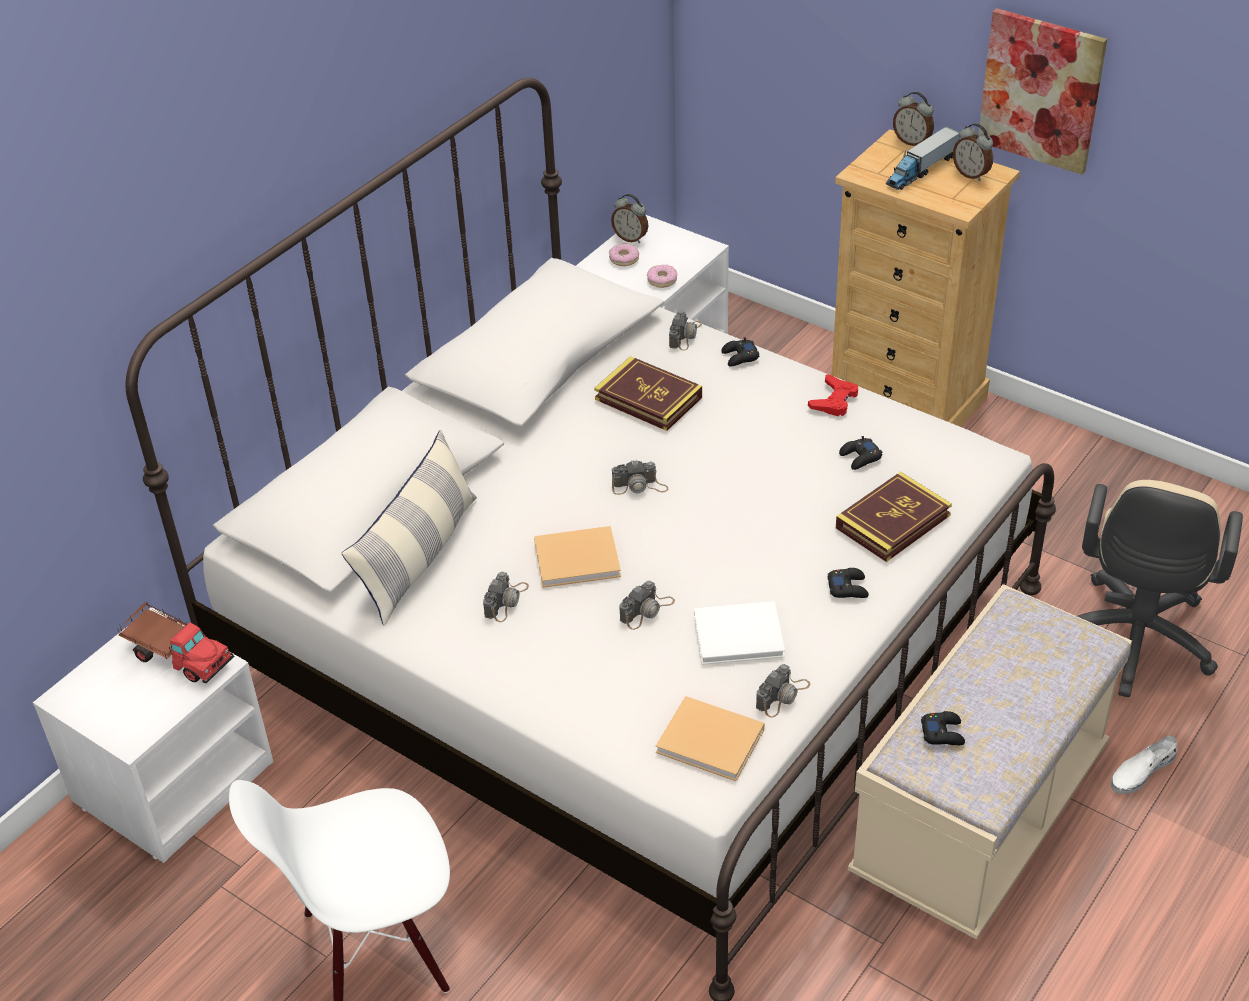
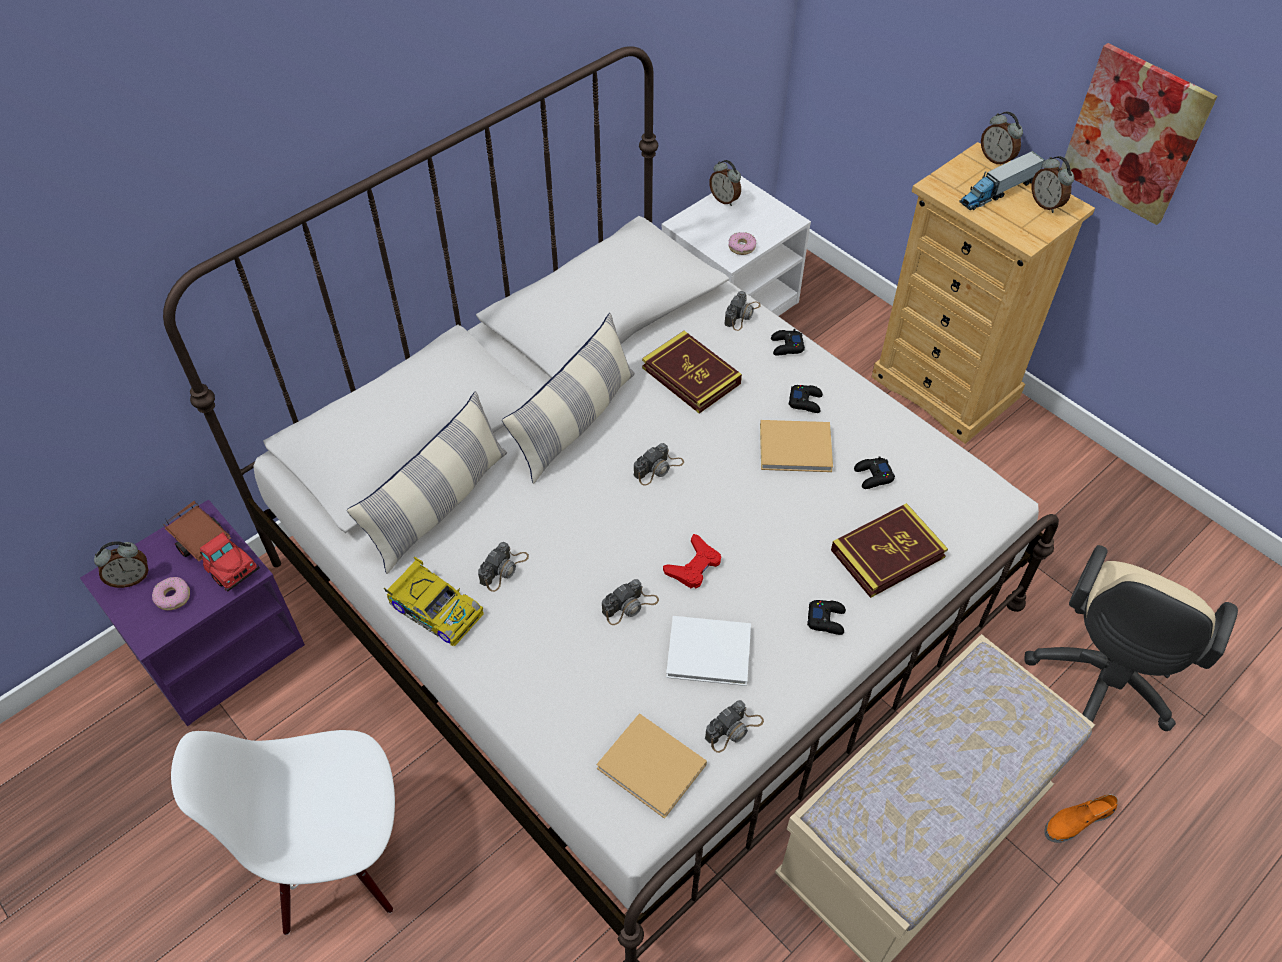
camera: 10 degrees right, 10 degrees up
white nightstand [33,606,274,863] -> purple nightstand [80,499,305,726]
beige book [534,526,621,588] -> beige book moved to [760,420,833,472]
donut [609,243,639,266] -> donut moved to [152,577,190,610]
camera [612,460,668,495] -> camera turned 45 degrees counterclockwise [634,443,684,486]
red game controller [808,374,858,416] -> red game controller moved to [663,534,721,589]
black game controller [921,711,965,745] -> black game controller moved to [788,385,823,413]
white shoe [1111,735,1177,794] -> orange shoe [1044,794,1118,843]
none -> alarm clock [94,541,148,588]
none -> toy car [384,557,484,646]
none -> pillow [502,313,635,484]

